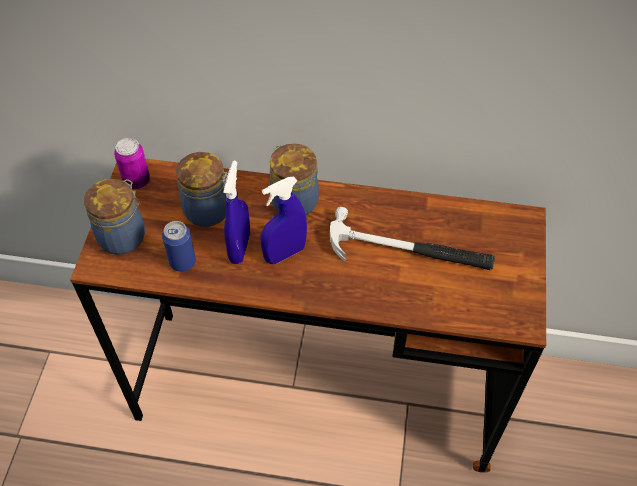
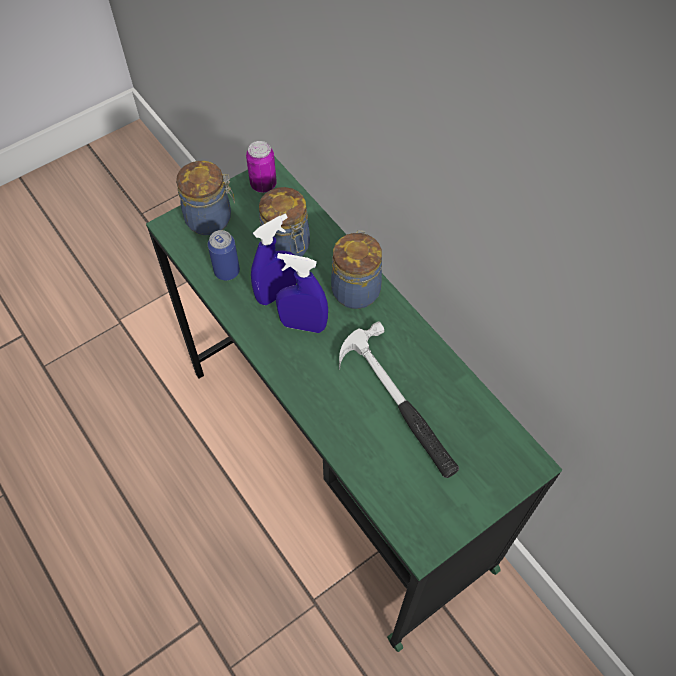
camera: 45 degrees right, 5 degrees up
brown desk [70,159,546,473] -> green desk [146,156,562,652]

